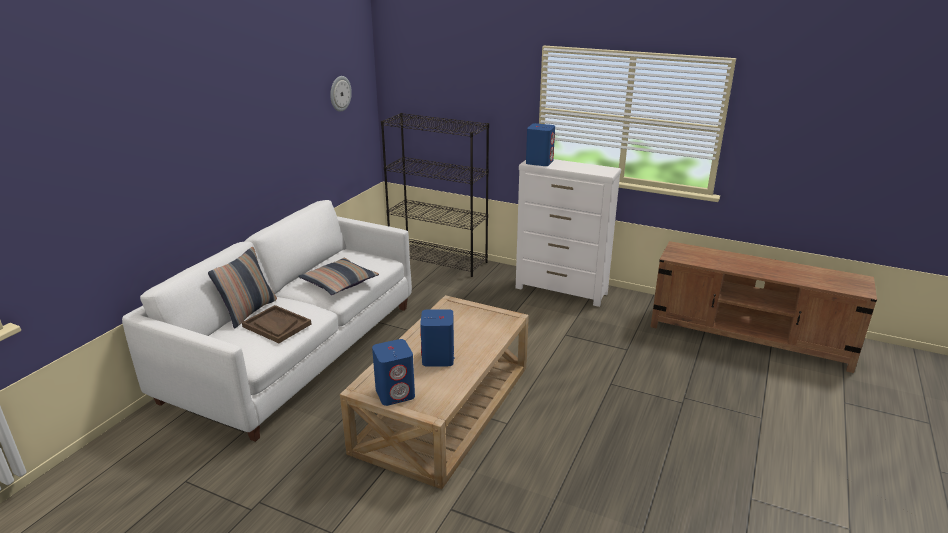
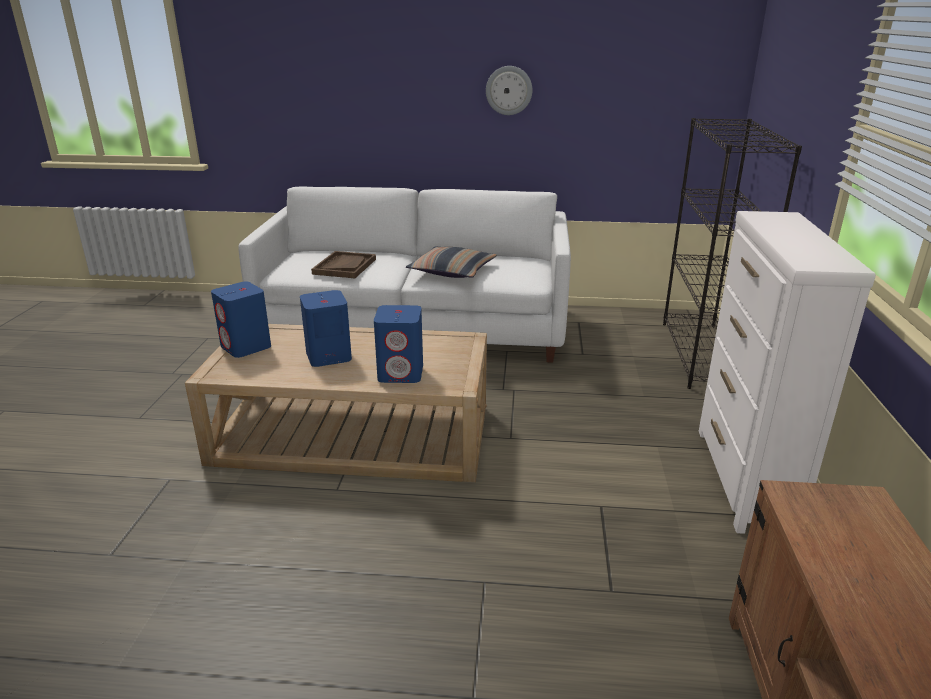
camera: 70 degrees right, 0 degrees up
pillow [208,247,277,329] -> none
wall clock [330,76,352,112] -> wall clock moved to [486,66,532,115]
blue speaker [526,123,555,166] -> blue speaker moved to [374,305,423,383]

